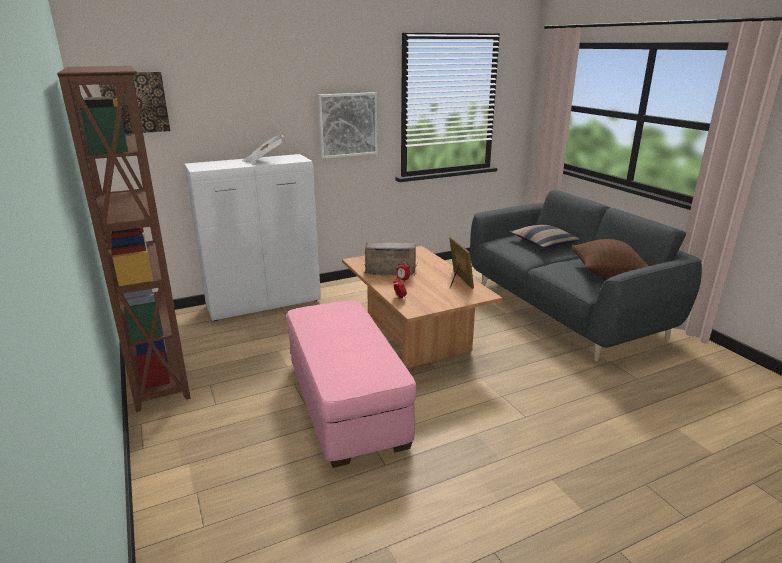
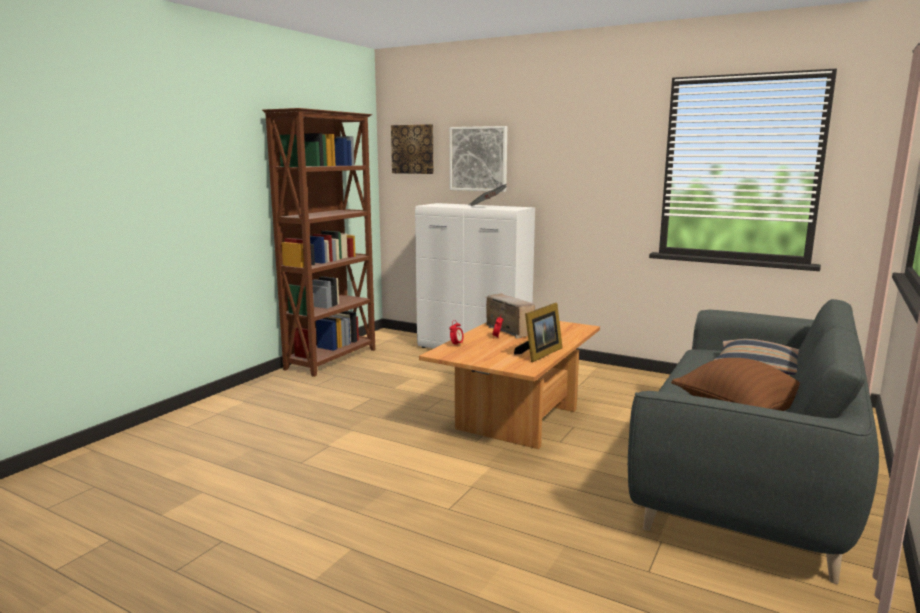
camera: 55 degrees right, 10 degrees down
pink ottoman [286,301,417,468] -> none
picture [318,92,377,159] -> picture moved to [449,126,507,192]

